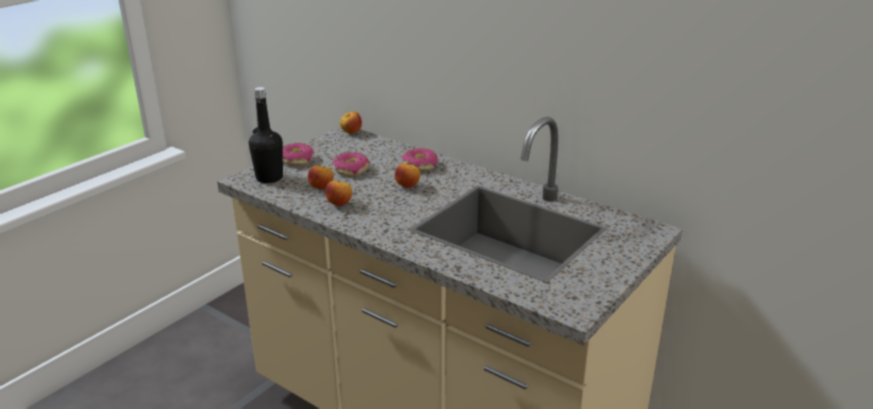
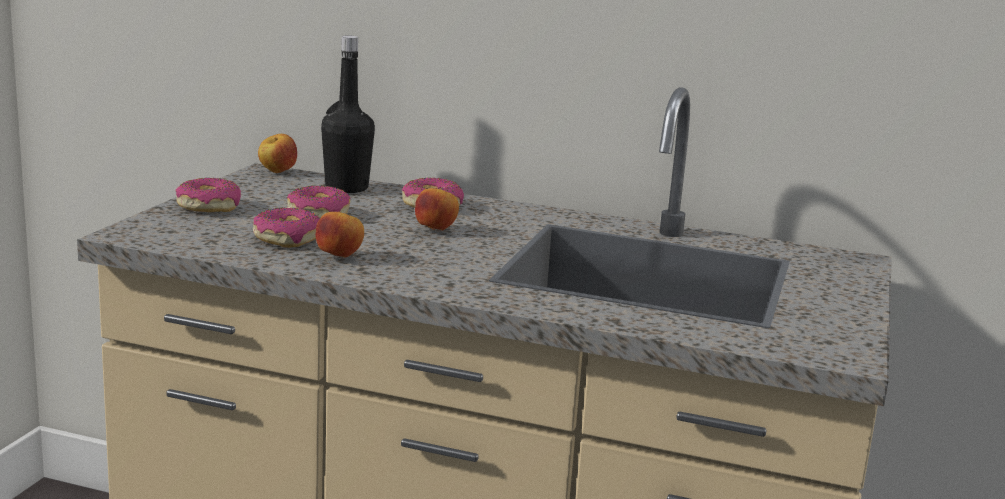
camera: 20 degrees left, 10 degrees down
black bottle [249,87,283,183] -> black bottle moved to [321,36,375,193]
apple [308,165,334,190] -> donut [253,207,319,248]

